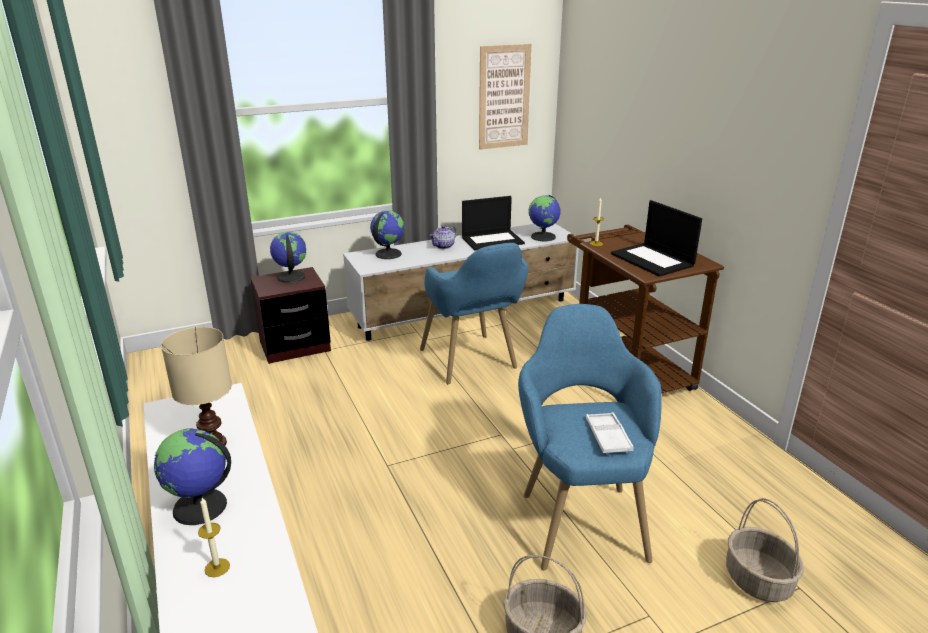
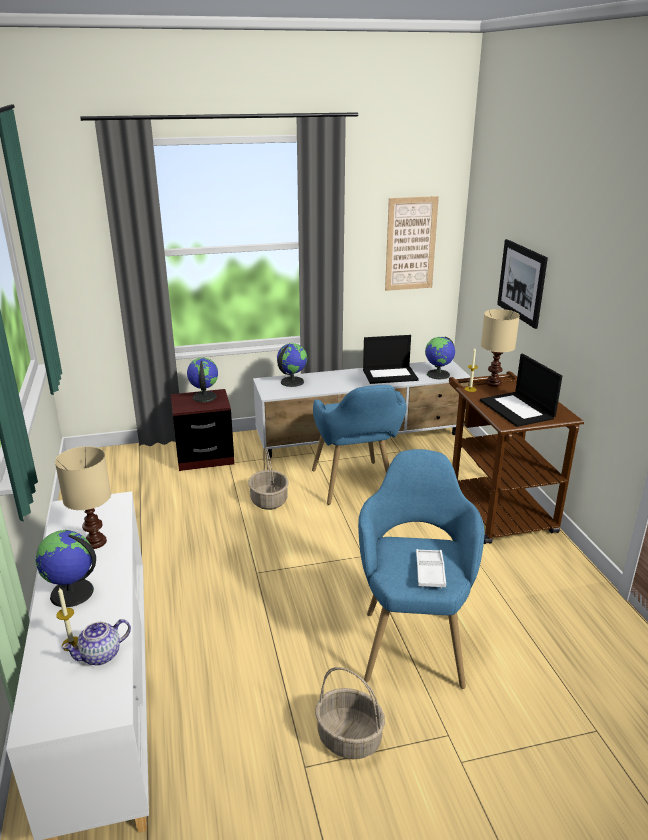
camera: 10 degrees right, 0 degrees up
teapot [430,225,457,249] -> teapot moved to [62,619,131,666]
basket [726,498,804,602] -> basket moved to [248,447,289,510]
none -> beige table lamp [481,309,520,387]
none -> picture [497,239,548,329]

